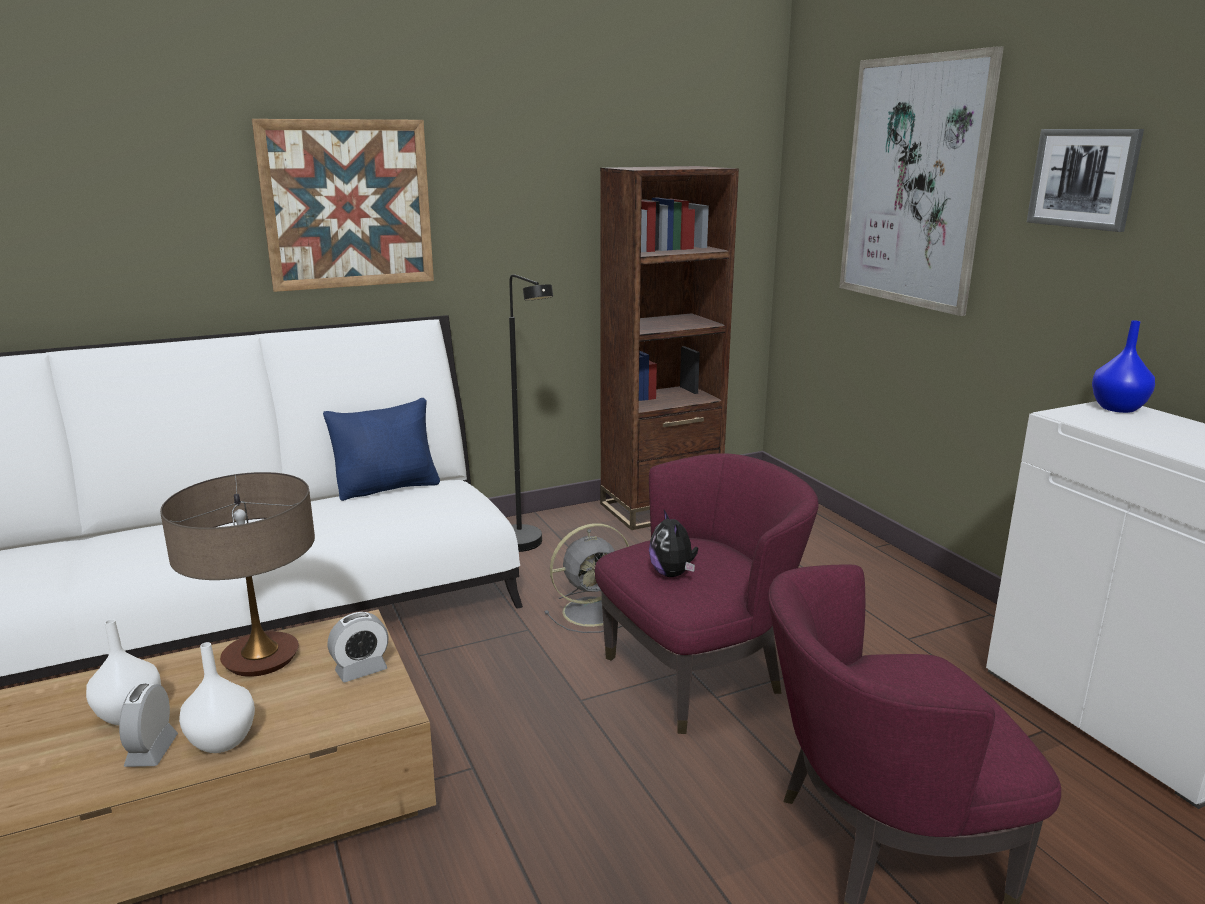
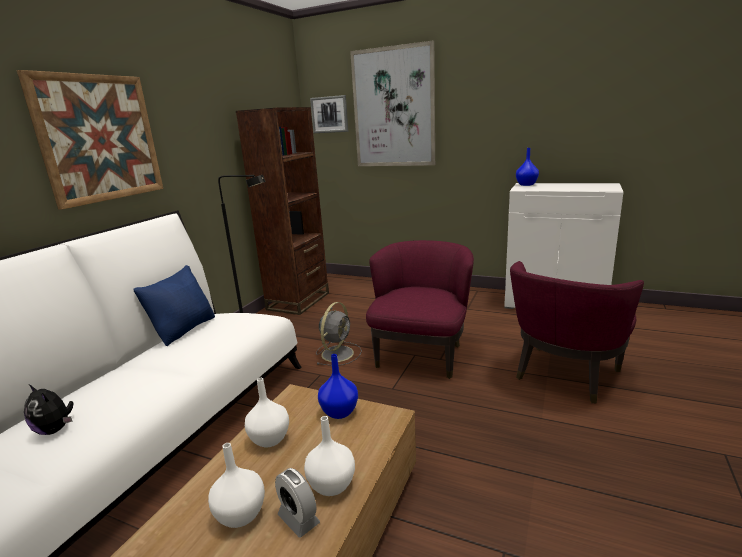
camera: 40 degrees left, 0 degrees up
table lamp [160,472,315,677] -> white vase [245,378,289,447]
alarm clock [328,612,388,682] -> blue vase [318,354,358,419]
plush toy [649,510,698,577] -> plush toy moved to [24,385,74,435]
picture [1027,129,1144,232] -> picture moved to [310,95,349,133]

